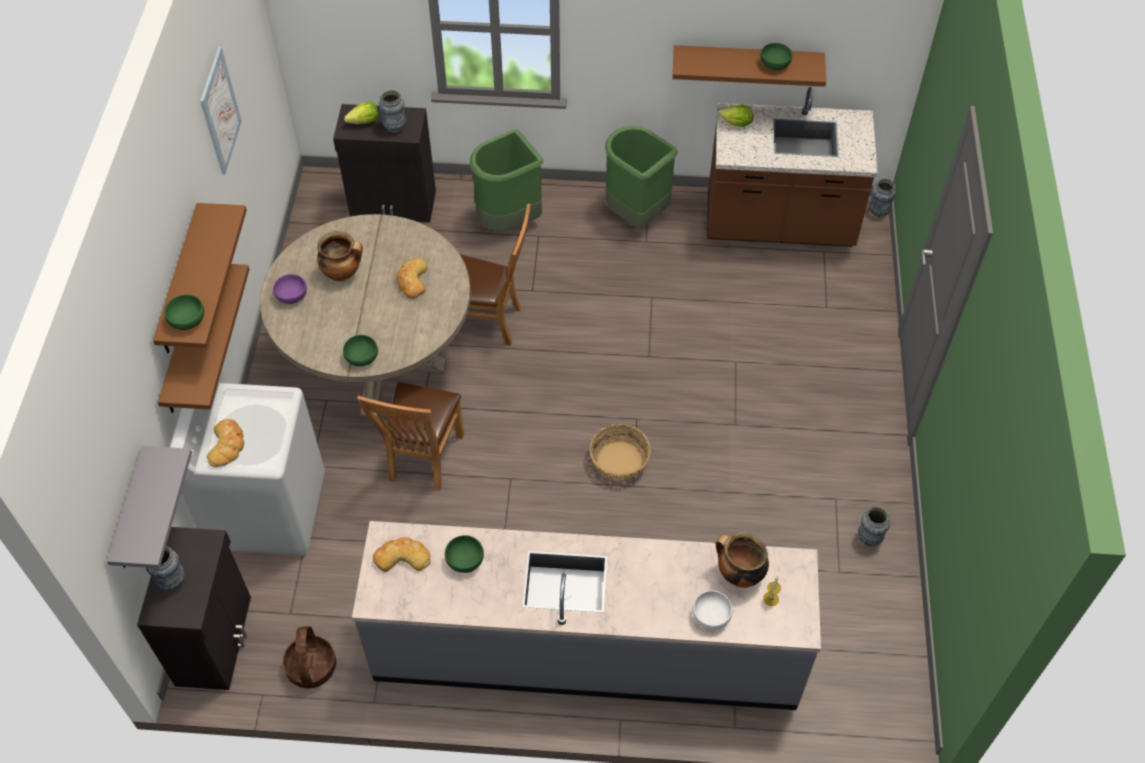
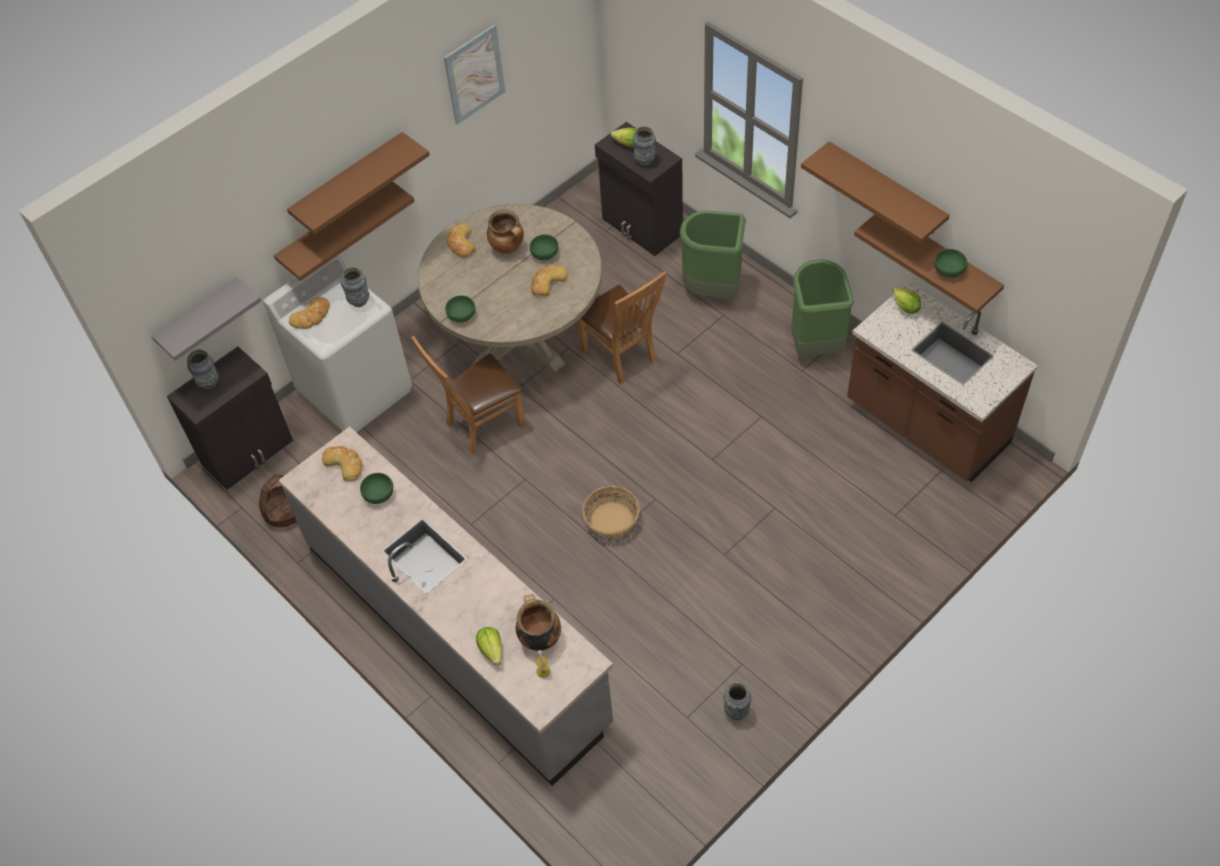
camera: 45 degrees right, 0 degrees up
green bowl [164,295,204,330] -> green bowl moved to [529,234,558,260]
purple bowl [273,274,307,304] -> bread [447,224,475,258]
white bowl [692,591,732,630] -> lettuce [476,627,502,666]
vase [869,178,896,217] -> vase moved to [341,267,369,307]
none -> brown shelf [801,141,949,243]

